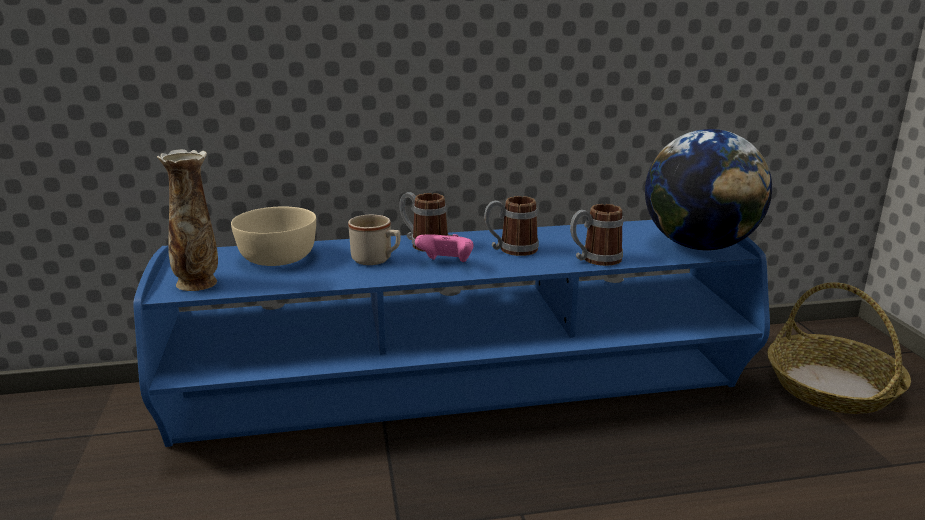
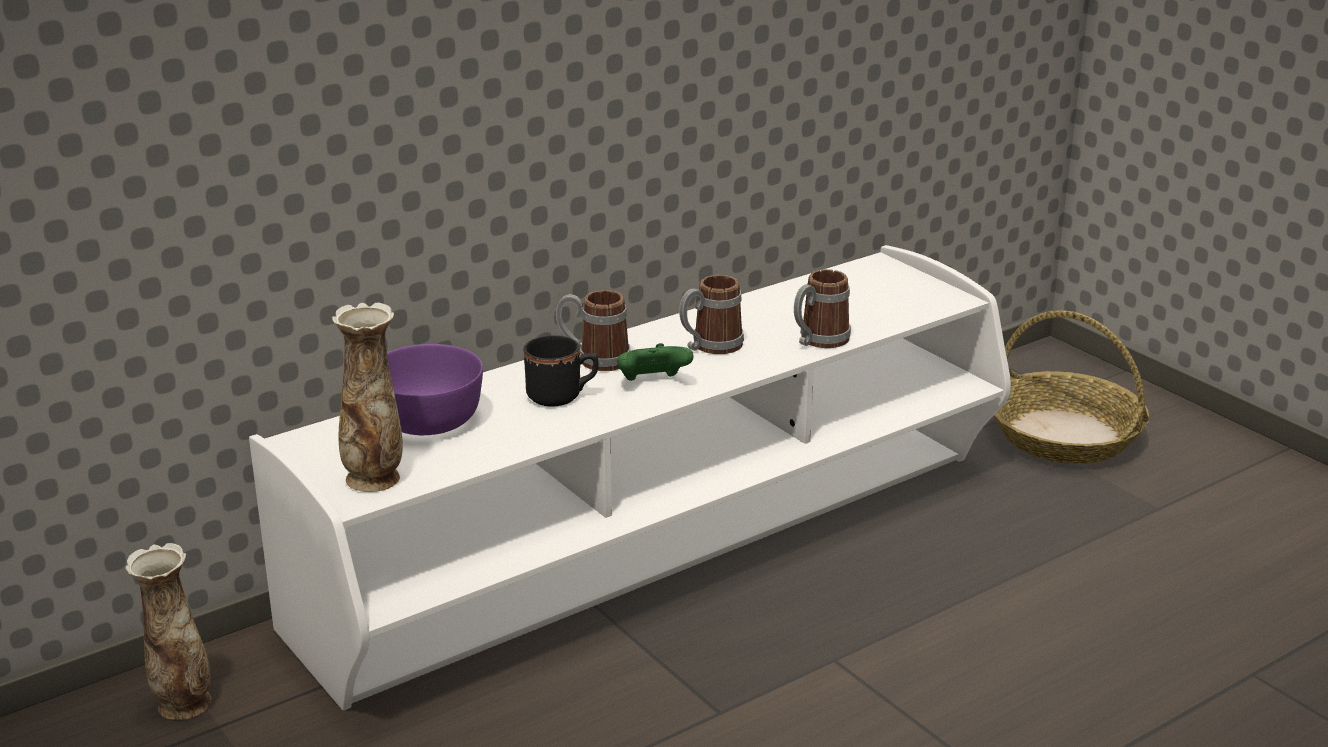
camera: 25 degrees left, 5 degrees up
blue tv stand [133,220,770,447] -> white tv stand [249,245,1011,711]
beige bowl [231,207,316,266] -> purple bowl [387,344,483,435]
beige mug [348,215,400,265] -> black mug [524,335,598,407]
pink game controller [415,234,474,262] -> green game controller [617,343,694,381]
globe [645,129,772,250] -> none
none -> vase [125,543,211,720]

